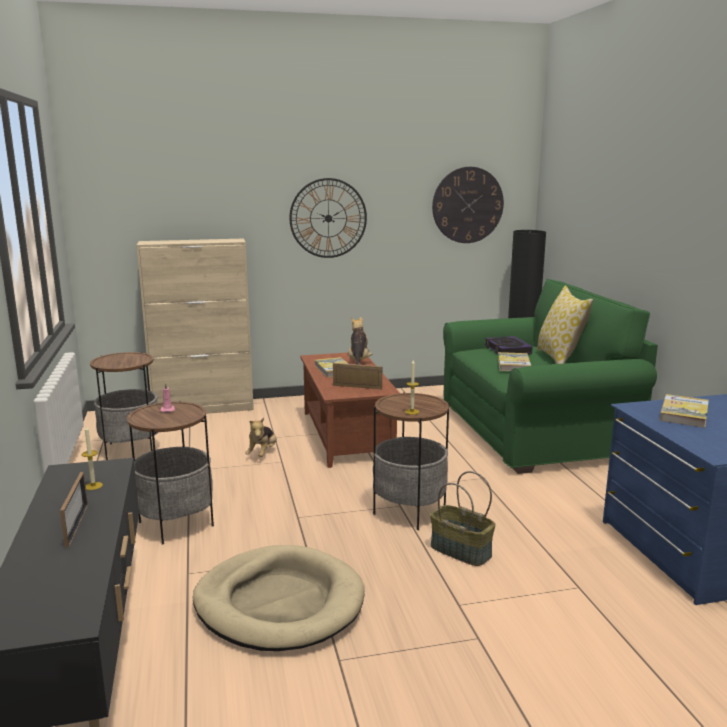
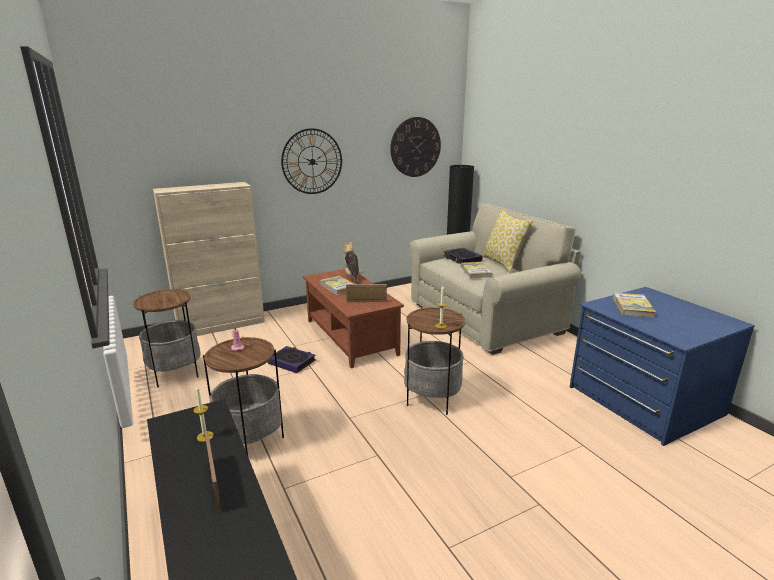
camera: 15 degrees left, 5 degrees up
beige dog bed [193,545,365,651] -> none
plush toy [245,418,277,457] -> book [268,346,316,373]
basket [430,471,495,566] -> none
green sofa [443,279,658,474] -> beige sofa [409,203,581,355]

